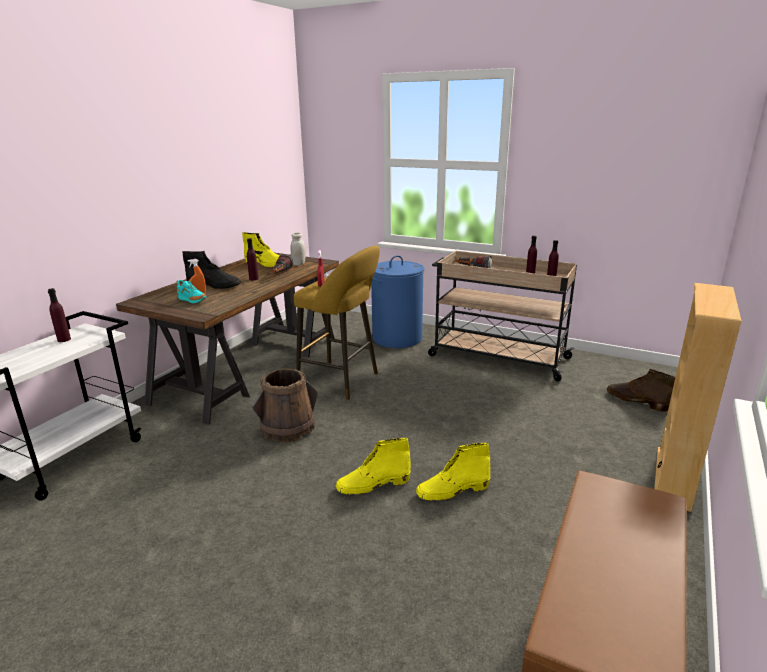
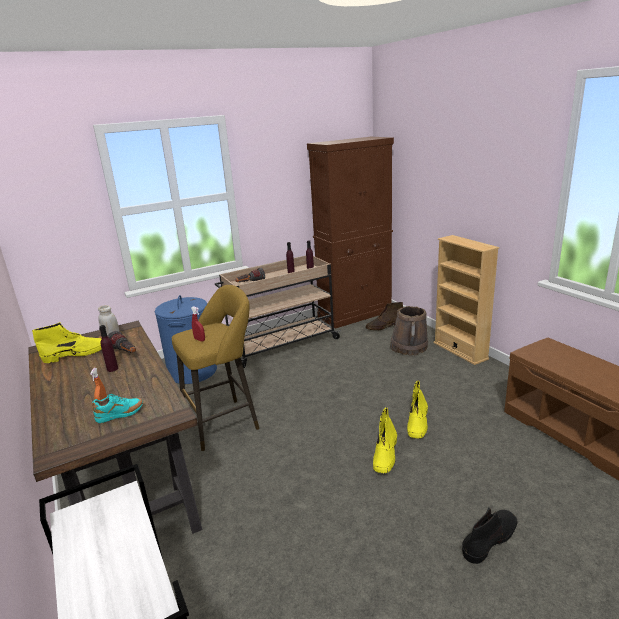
camera: 55 degrees left, 0 degrees up
purple bottle [48,288,71,342] -> none
black boot [182,251,241,289] -> black boot moved to [462,507,518,564]
brown bucket [251,368,318,442] -> brown bucket moved to [390,306,428,356]
none -> brown cabinet [307,137,394,329]

